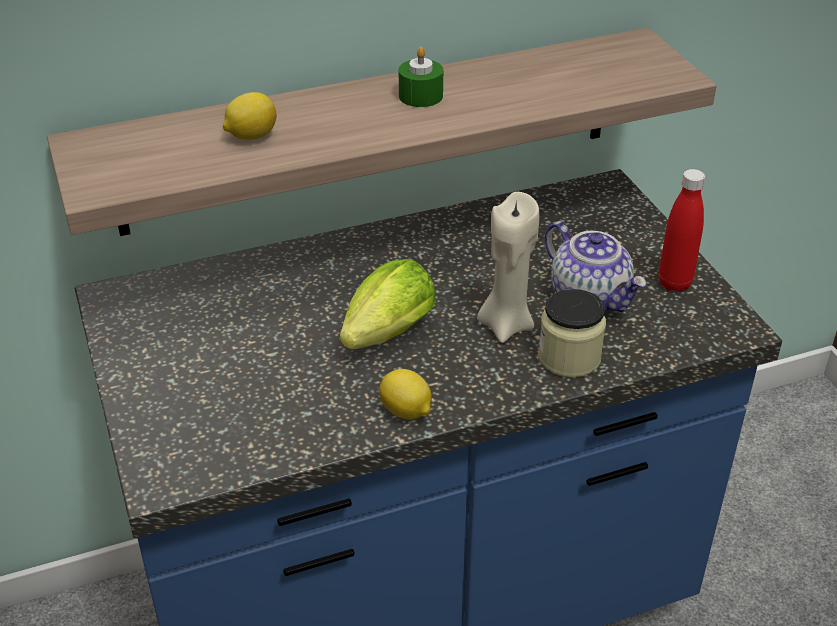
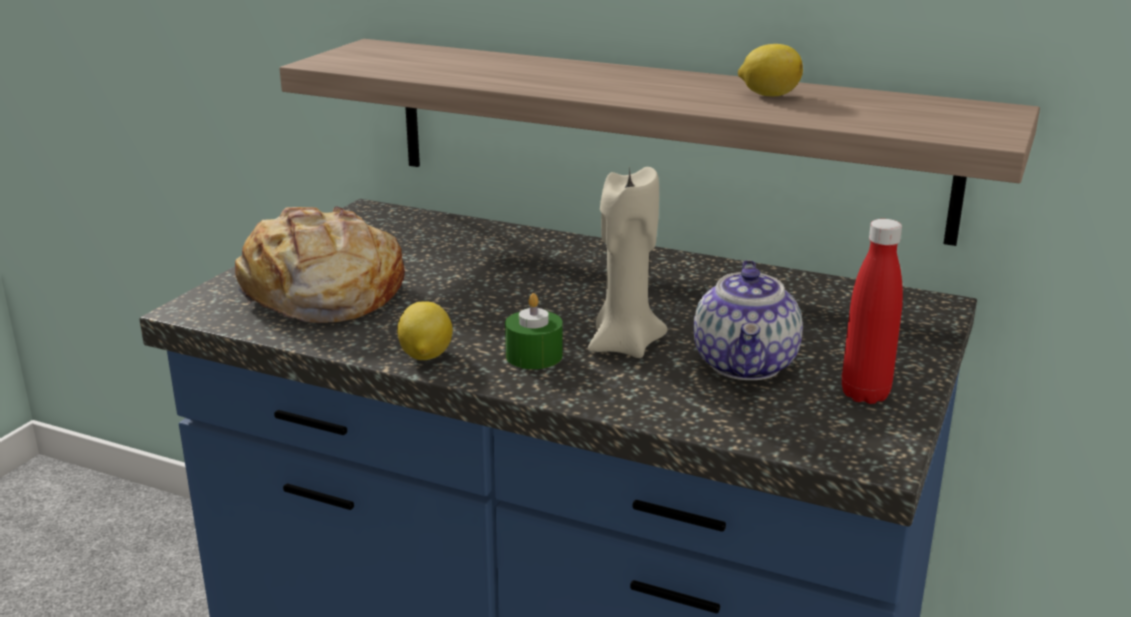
camera: 45 degrees right, 15 degrees down
lemon [223,92,276,140] -> lemon moved to [738,44,803,97]
lettuce [340,259,436,349] -> none
green candle [399,47,443,107] -> green candle moved to [505,293,563,369]
jar [538,289,606,378] -> none
none -> bread [235,206,405,323]

